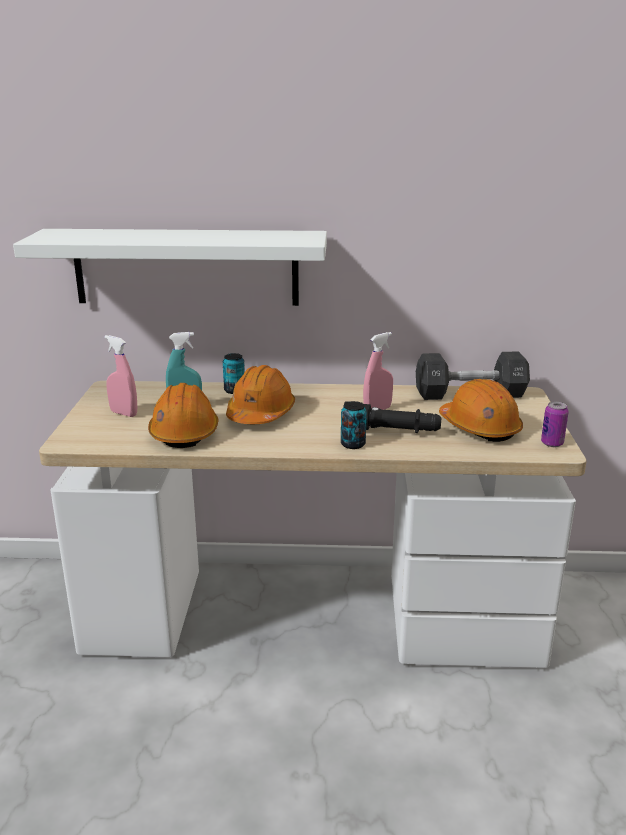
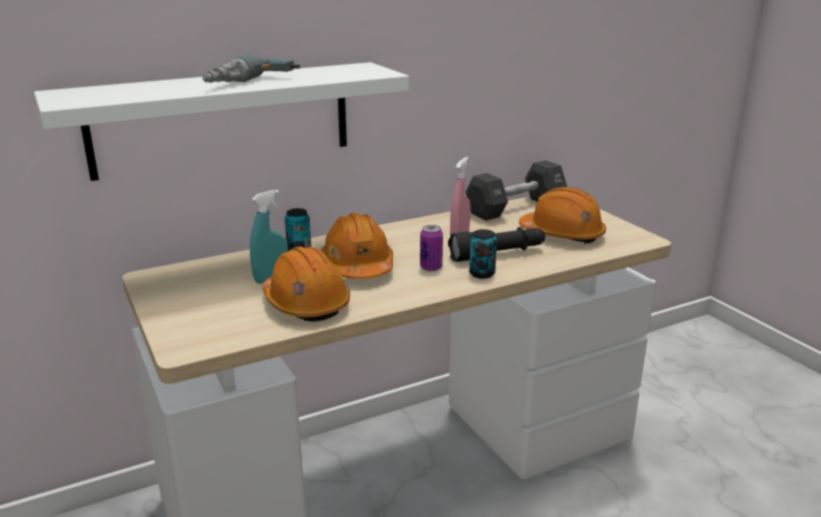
camera: 30 degrees left, 0 degrees up
pink spray bottle [105,335,137,417] -> none
can [541,402,569,447] -> can moved to [420,225,443,271]
none -> power drill [203,55,300,83]

